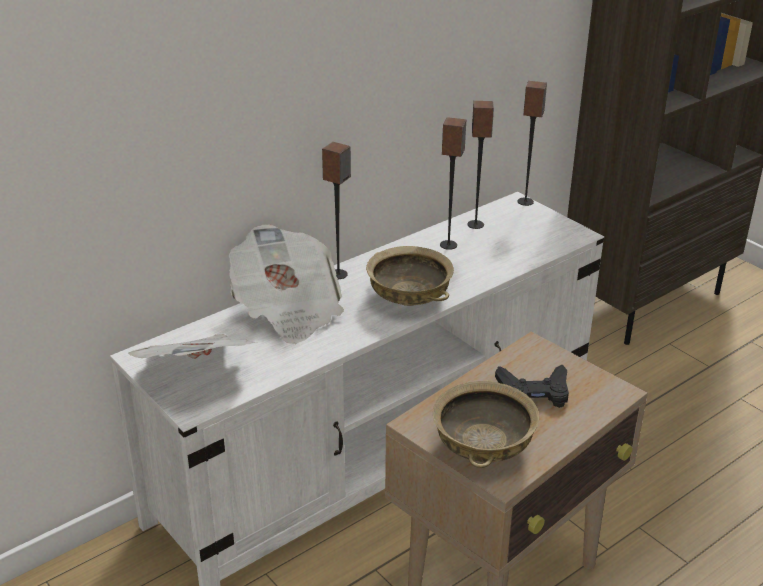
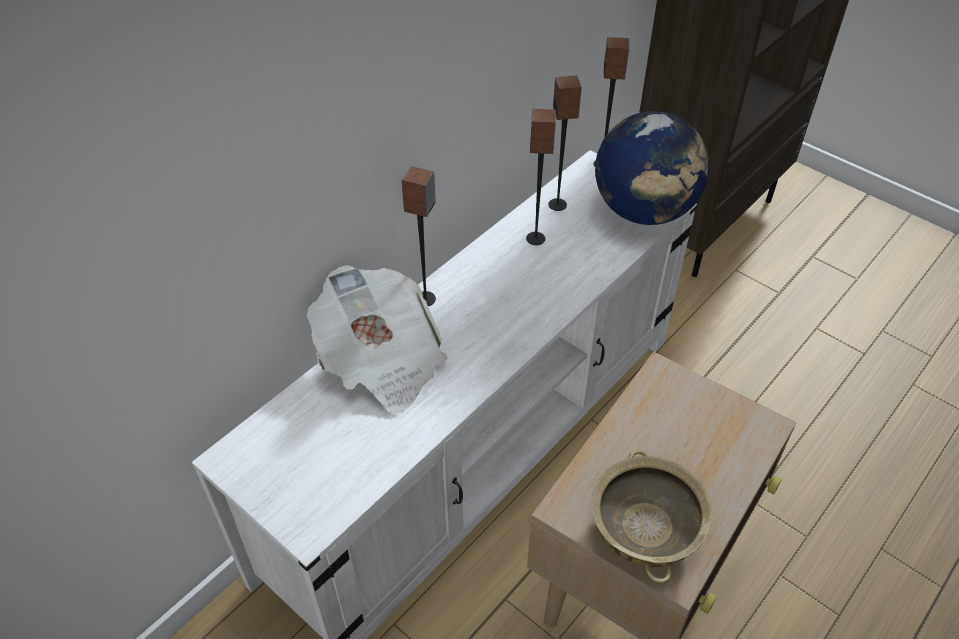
camera: 10 degrees left, 15 degrees up
newspaper [129,334,256,359] -> none
beige bowl [366,246,454,306] -> none
black game controller [495,364,569,408] -> none
none -> globe [595,111,709,225]

